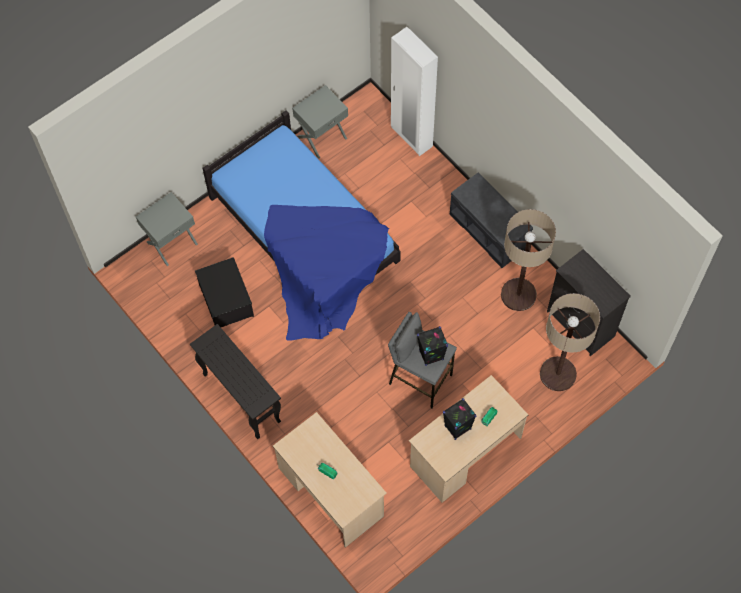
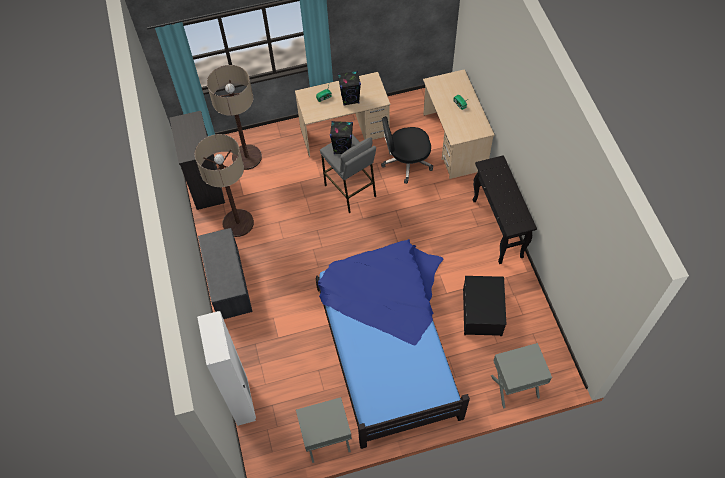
camera: 155 degrees left, 5 degrees down
none -> black office chair [381,116,433,184]

